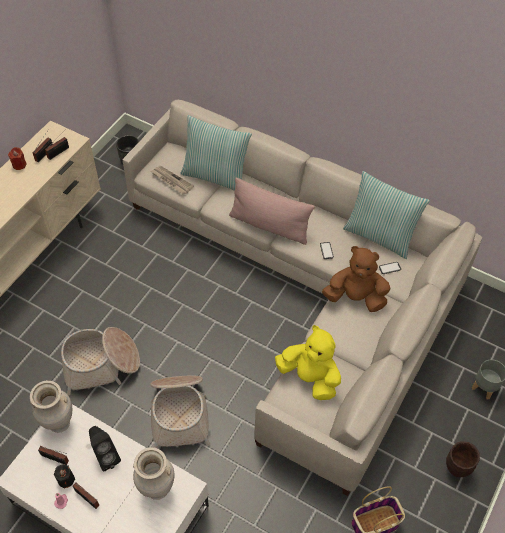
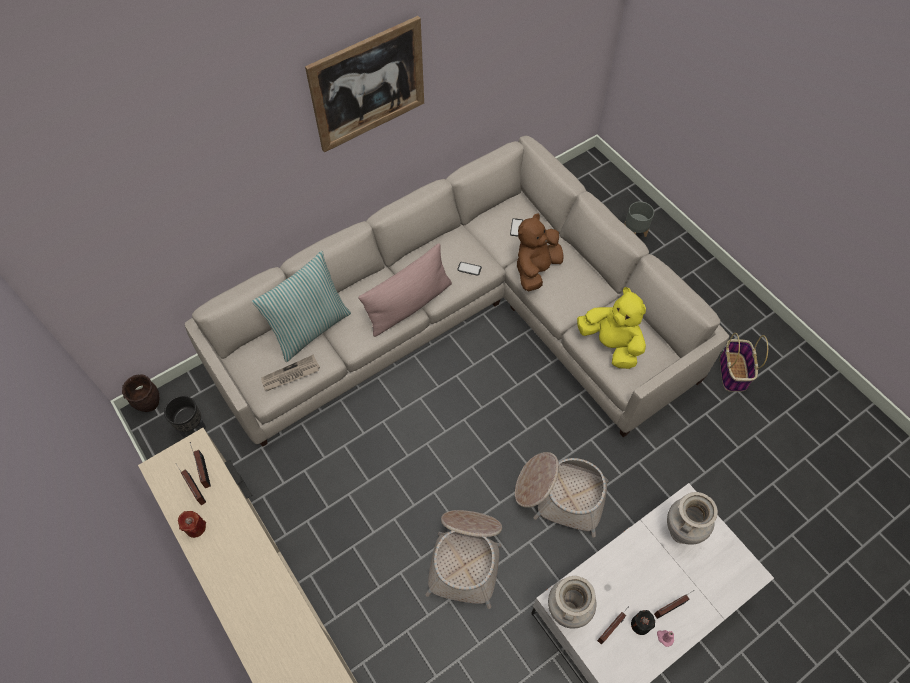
camera: 65 degrees left, 5 degrees up
black speaker [89,426,121,471] -> none
yellow plush toy [275,325,341,400] -> yellow plush toy turned 75 degrees clockwise [577,287,646,369]
pillow [343,171,430,259] -> none
brown planter [446,441,480,477] -> brown planter moved to [122,375,160,412]
none -> picture [305,16,424,152]

